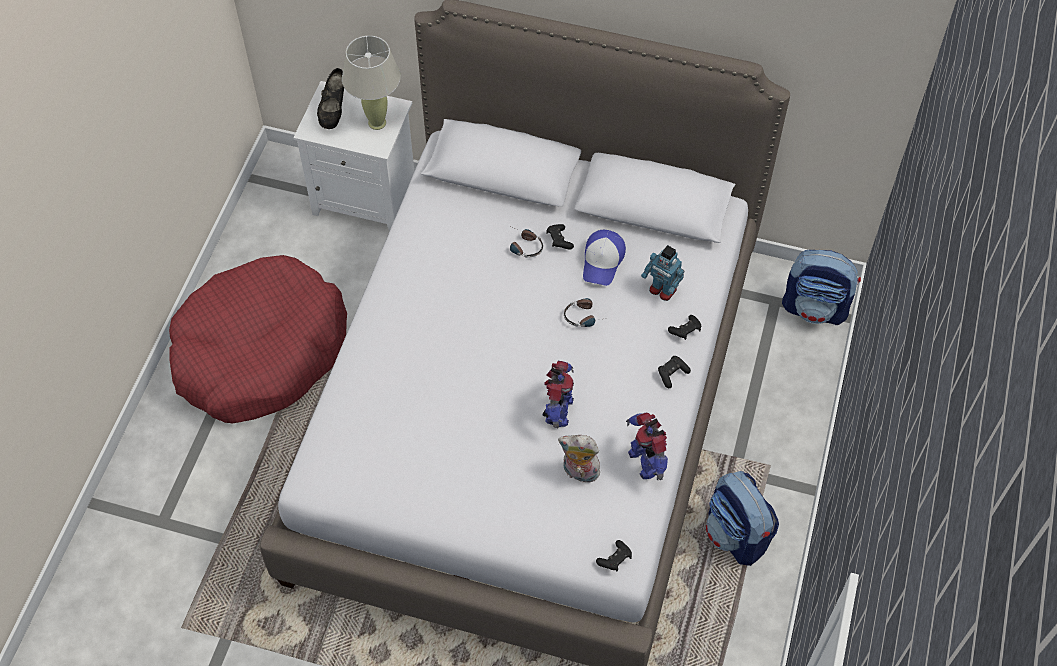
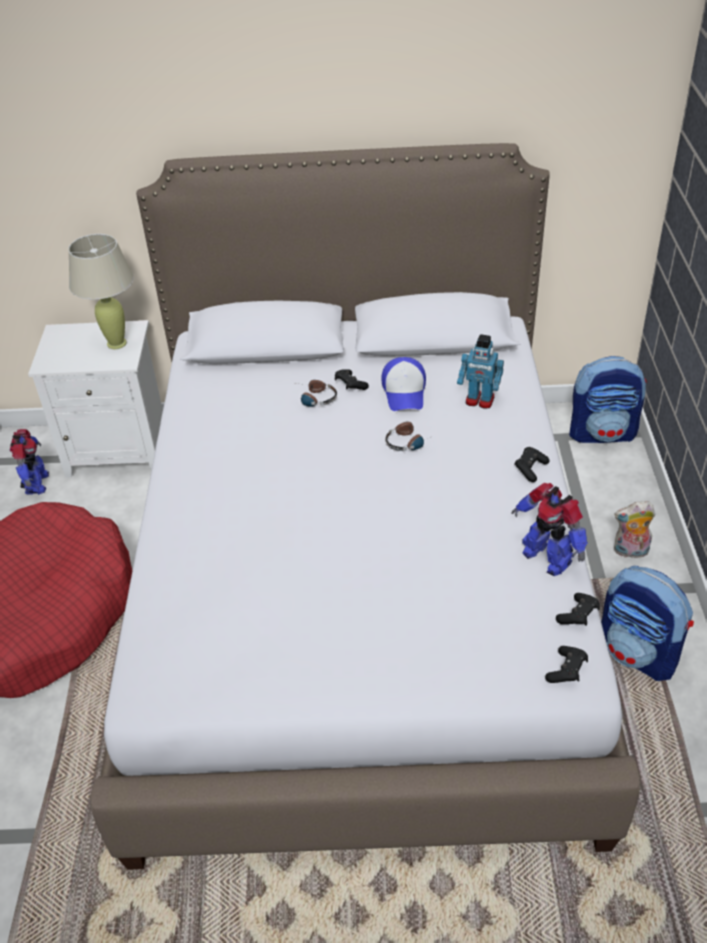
camera: 15 degrees left, 15 degrees down
black shoe [317,68,344,129] -> none
toy robot [542,361,574,429] -> toy robot moved to [10,429,49,495]
plush toy [558,435,600,483] -> plush toy moved to [614,501,655,558]
black game controller [668,315,701,340] -> black game controller moved to [556,593,600,626]

